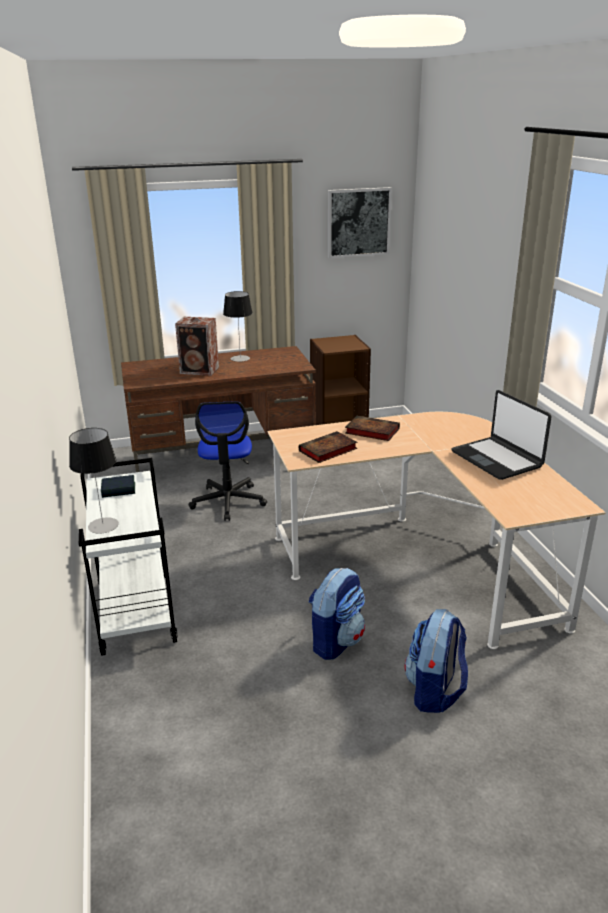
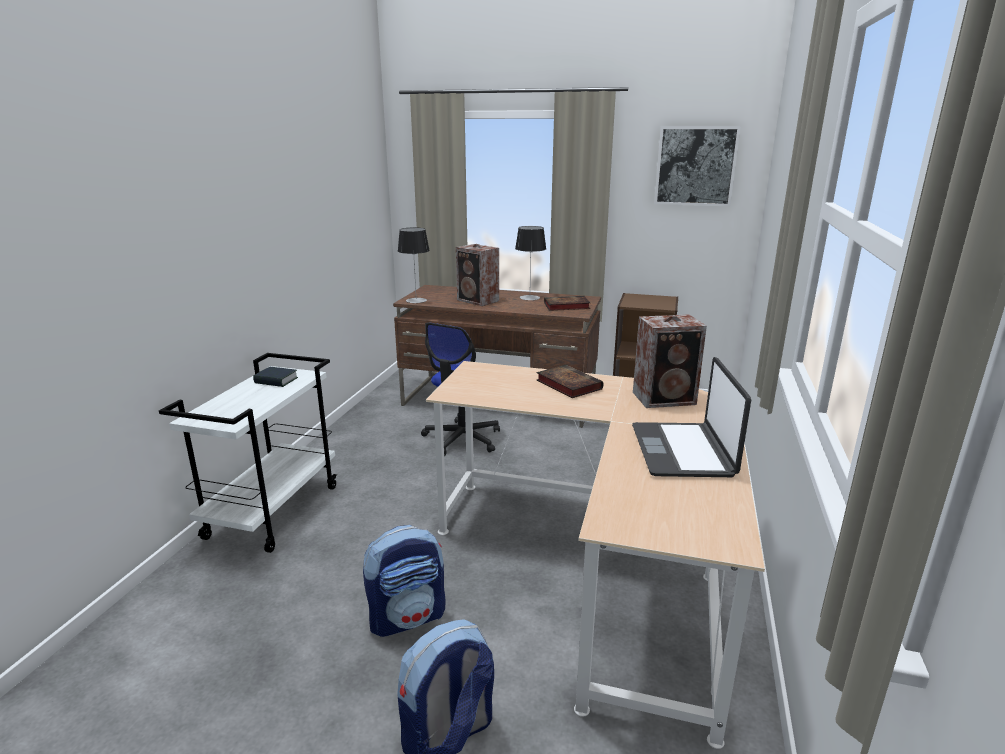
camera: 30 degrees right, 5 degrees down
table lamp [69,428,119,534] -> table lamp moved to [398,228,430,303]
book [299,431,357,463] -> book moved to [544,296,590,311]
none -> speaker [633,314,707,408]

